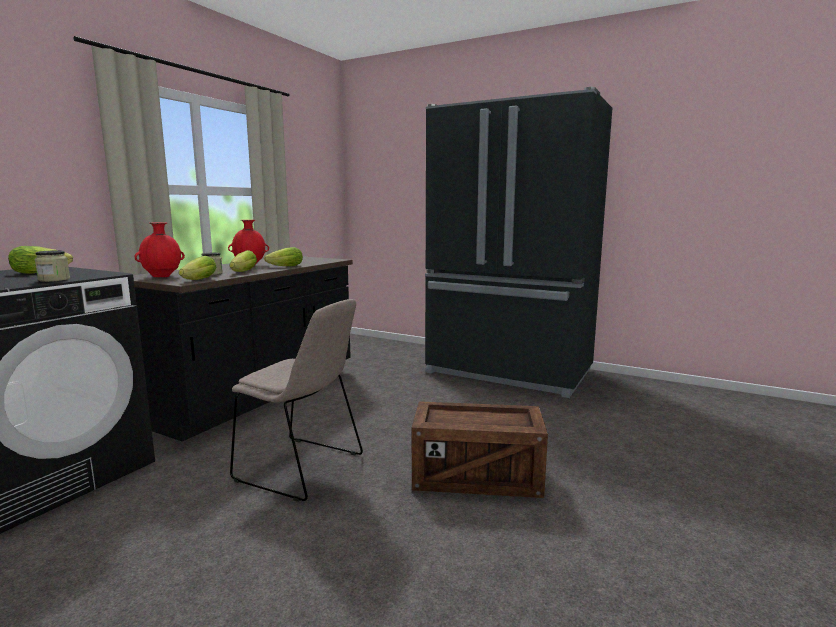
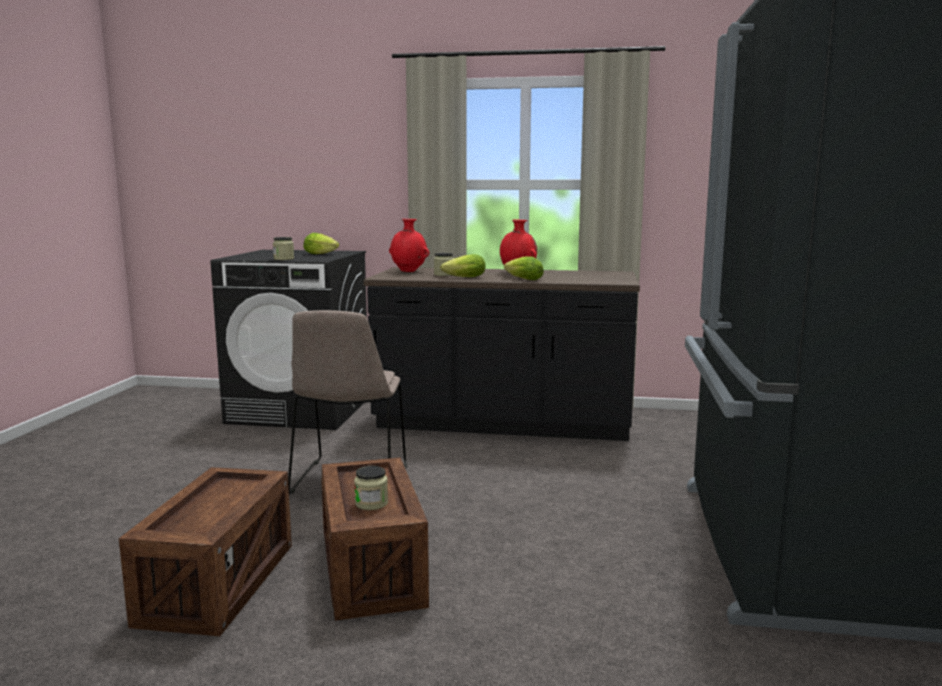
camera: 70 degrees right, 0 degrees up
lettuce [179,256,217,280] -> none
none -> crate [119,467,292,636]
none -> jar [354,466,388,510]

